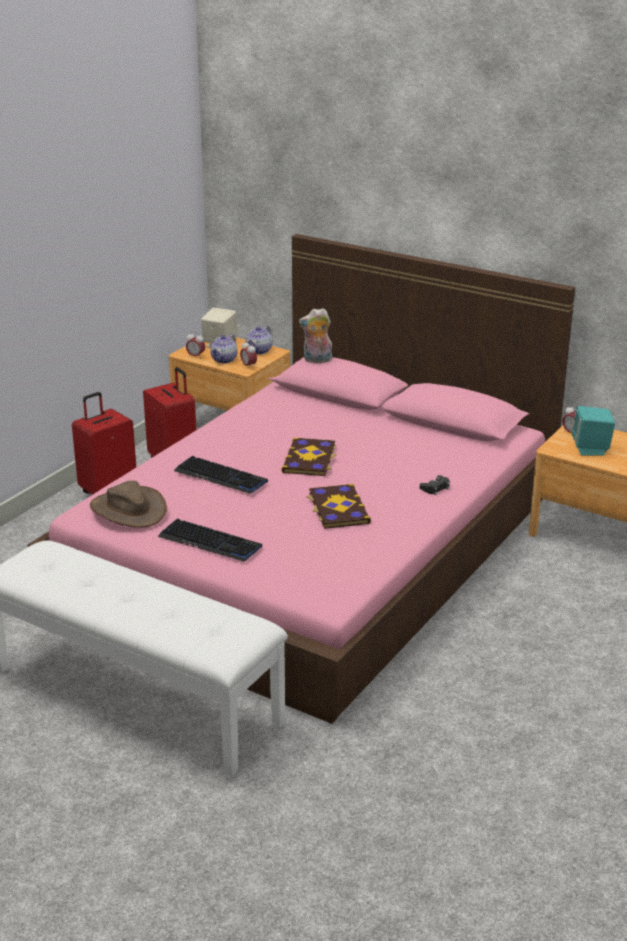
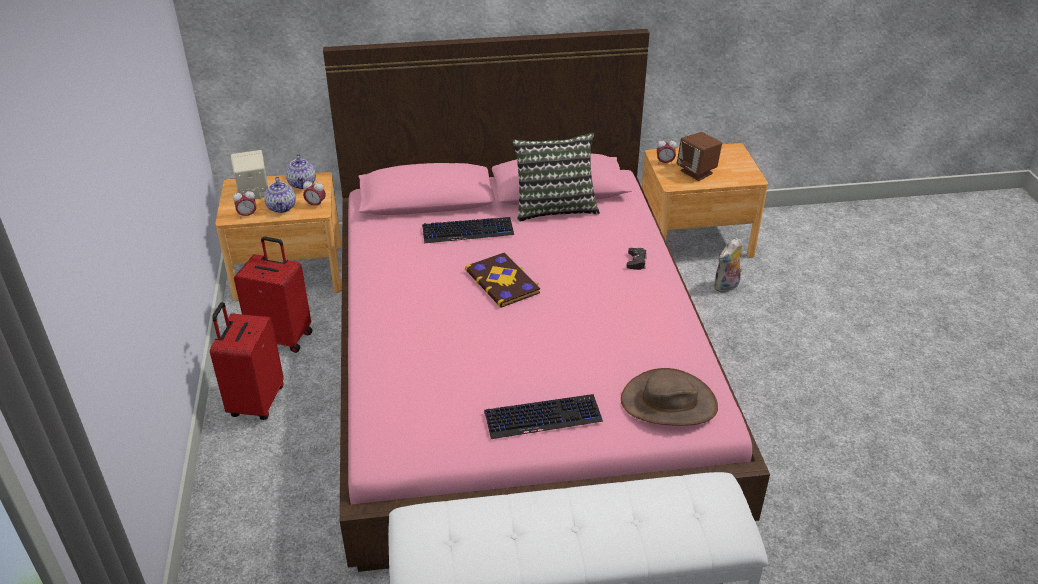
camera: 40 degrees left, 10 degrees up
brown hat [90,481,167,527] -> brown hat moved to [621,368,718,426]
keyboard [174,456,268,494] -> keyboard moved to [422,217,514,243]
plush toy [299,308,333,363] -> plush toy moved to [713,238,742,293]
book [307,484,371,529] -> none
turquoise speaker [571,406,615,456] -> brown speaker [677,132,722,181]
none -> pillow [513,133,600,222]

